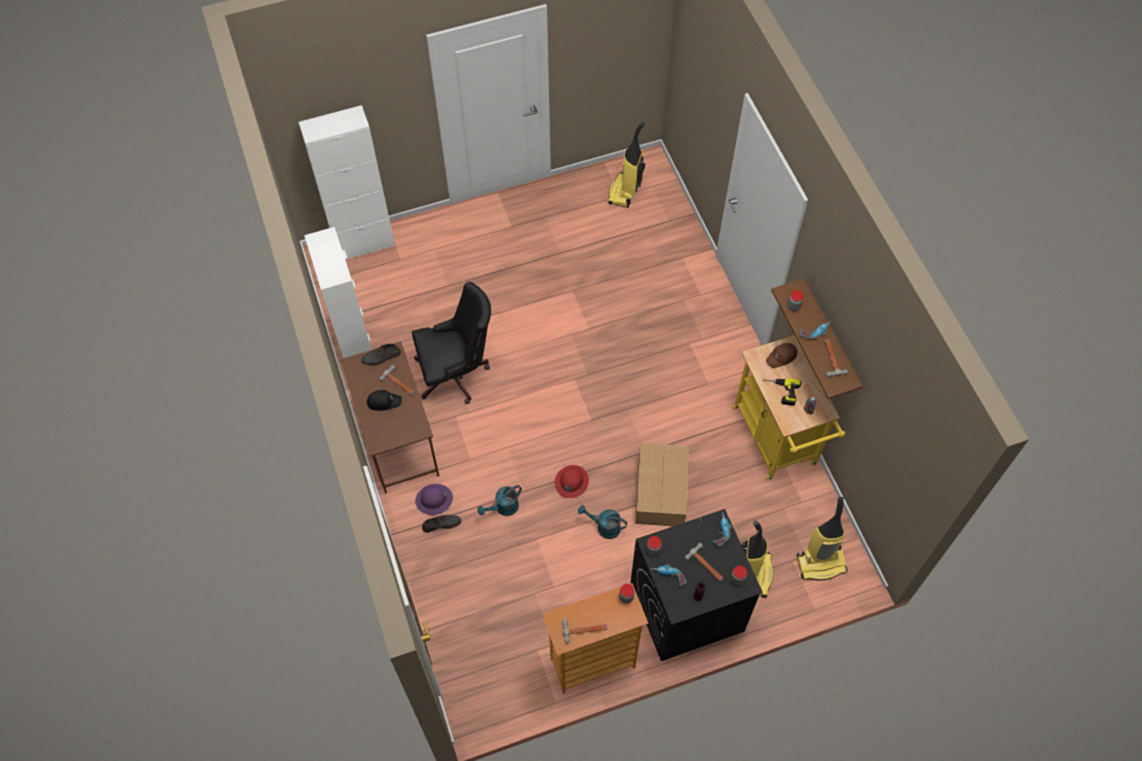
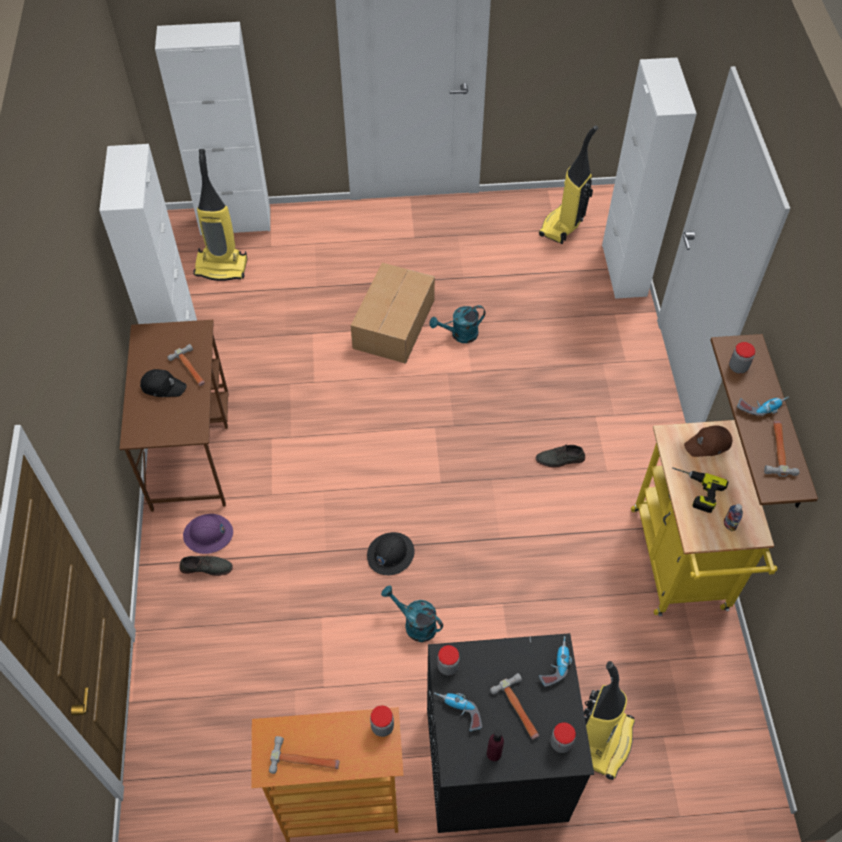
camera: 15 degrees right, 5 degrees down
grey shoe [361,344,401,365] -> grey shoe moved to [536,445,585,468]
black office chair [412,282,491,404] -> none
turquoise watering can [477,485,522,516] -> turquoise watering can moved to [429,305,485,343]
red hard hat [555,465,589,498] -> black hard hat [367,532,415,576]
cardboard box [635,443,689,526] -> cardboard box moved to [351,263,435,364]
vacuum cleaner [797,497,848,581] -> vacuum cleaner moved to [193,149,247,281]
none -> white cabinet [602,58,697,299]

